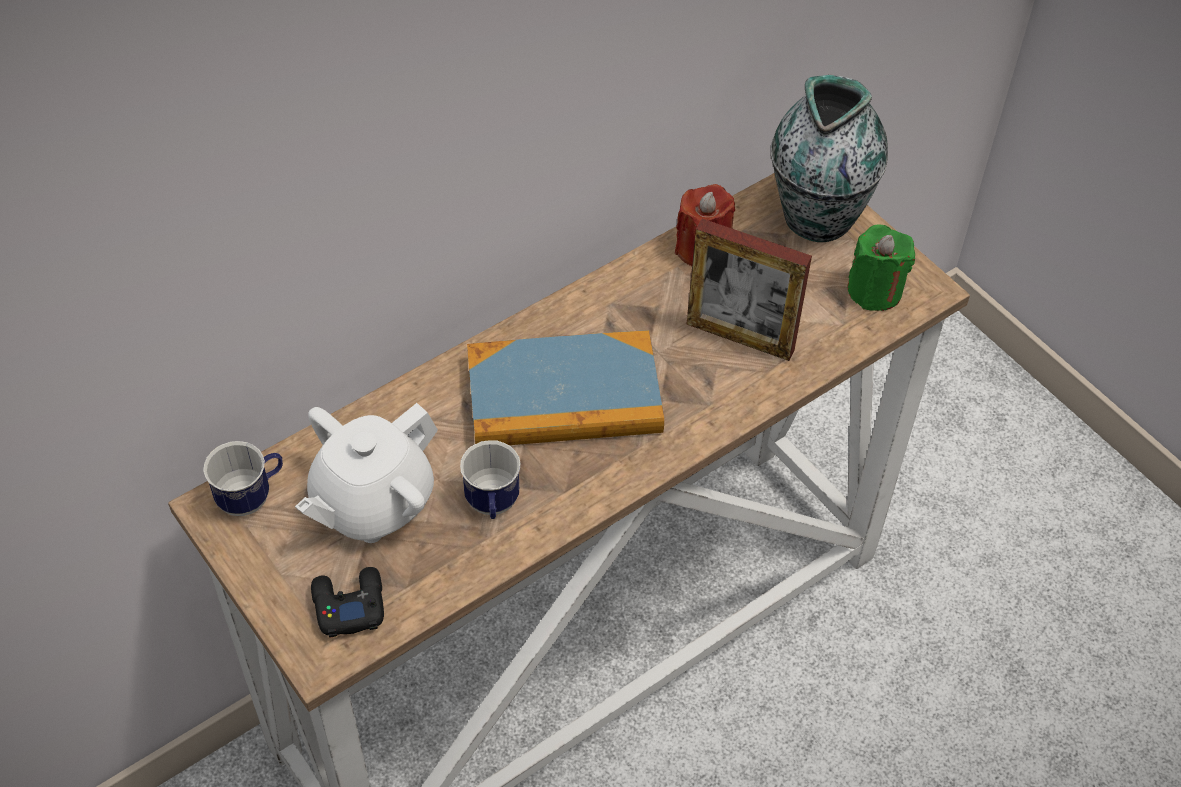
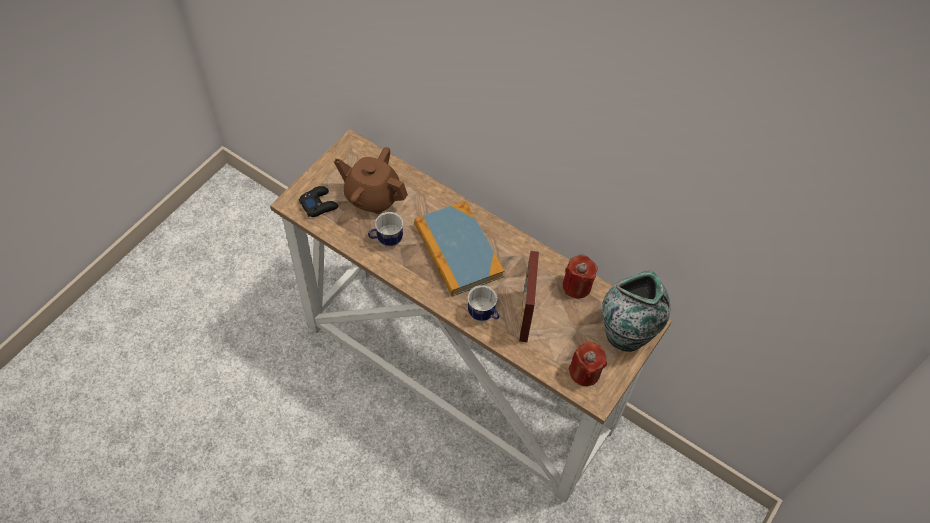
camera: 70 degrees right, 5 degrees up
mug [203,441,283,516] -> mug moved to [468,285,499,322]
white teapot [295,403,438,543] -> brown teapot [334,147,408,214]
green candle [848,225,915,311] -> red candle [569,342,607,386]

